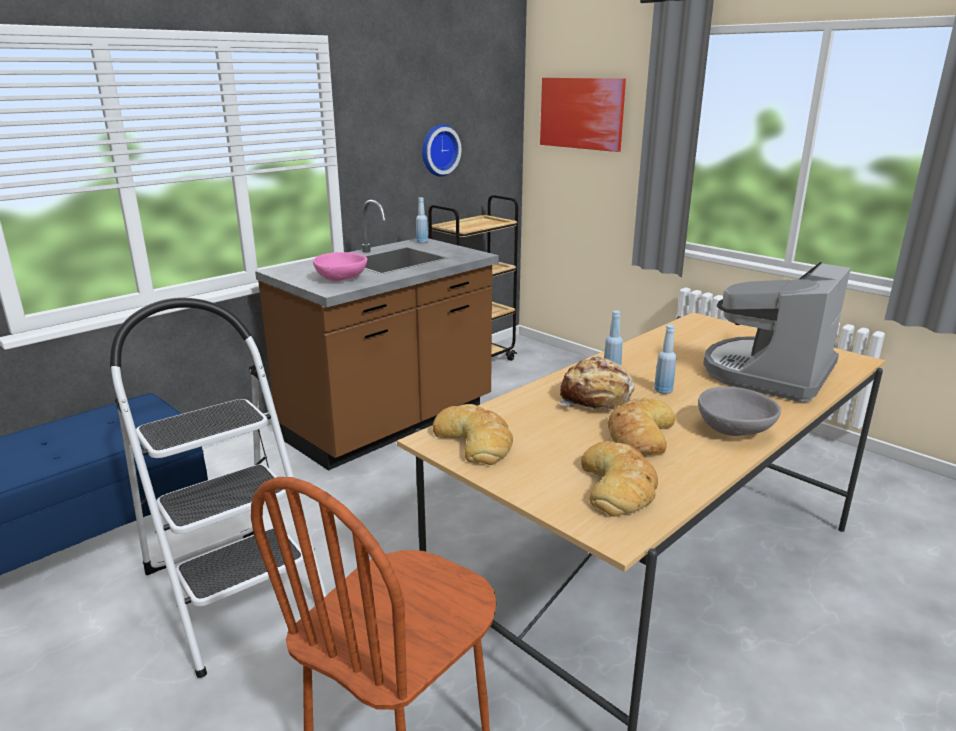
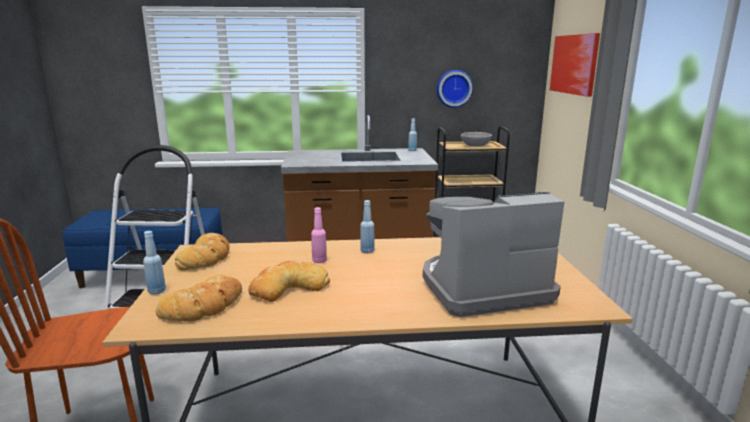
camera: 40 degrees right, 5 degrees down
pink bowl [313,252,367,281] -> none
bread [558,357,635,411] -> pink bottle [311,207,327,263]
blue bottle [654,325,676,394] -> blue bottle moved to [143,231,166,295]
grey bowl [698,387,781,436] -> grey bowl moved to [461,132,492,147]

